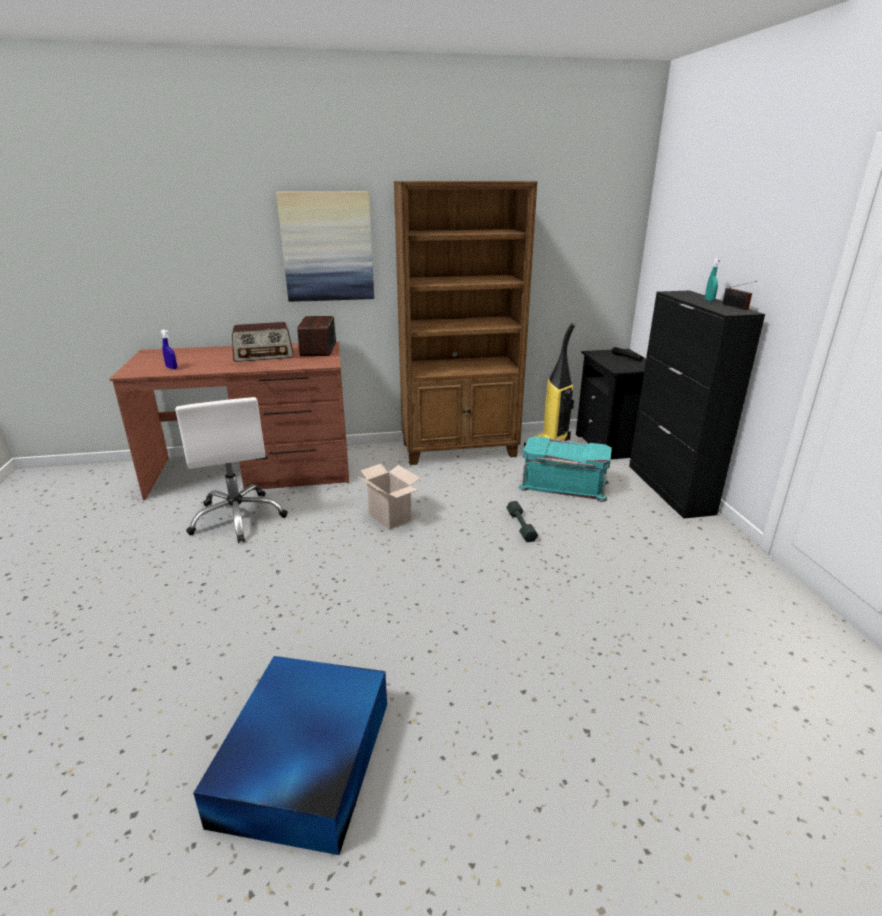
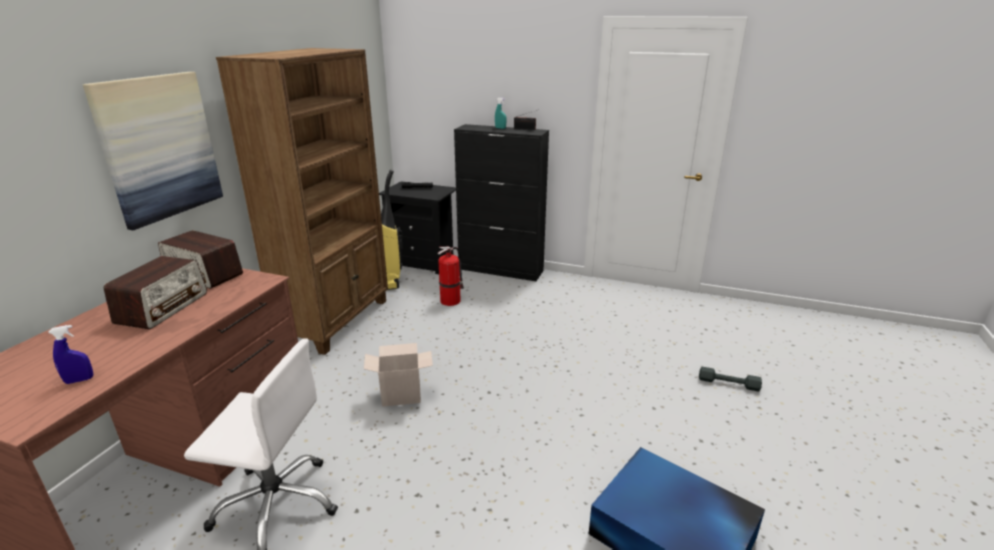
camera: 60 degrees left, 0 degrees up
grey dumbbell [506,501,538,542] -> grey dumbbell moved to [699,367,762,392]
turquoise storage box [519,436,612,502] -> fire extinguisher [437,247,464,306]

